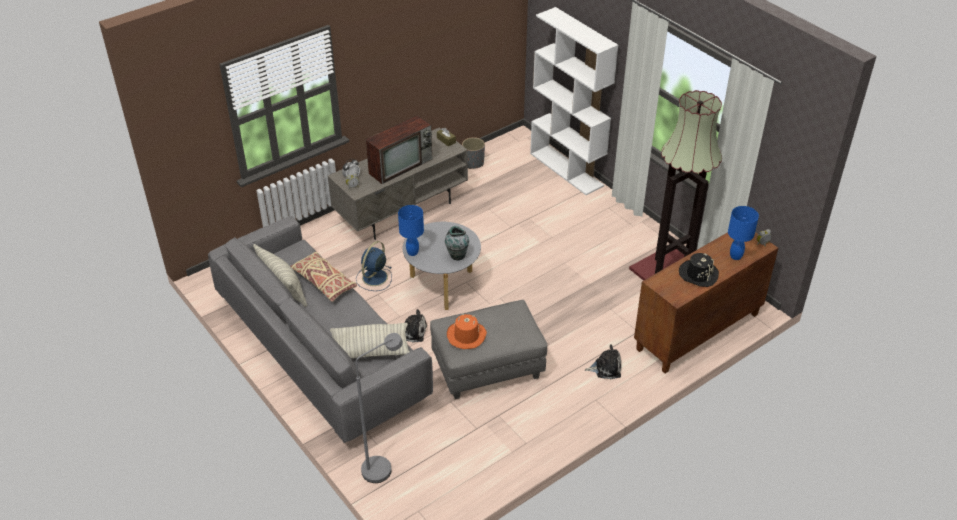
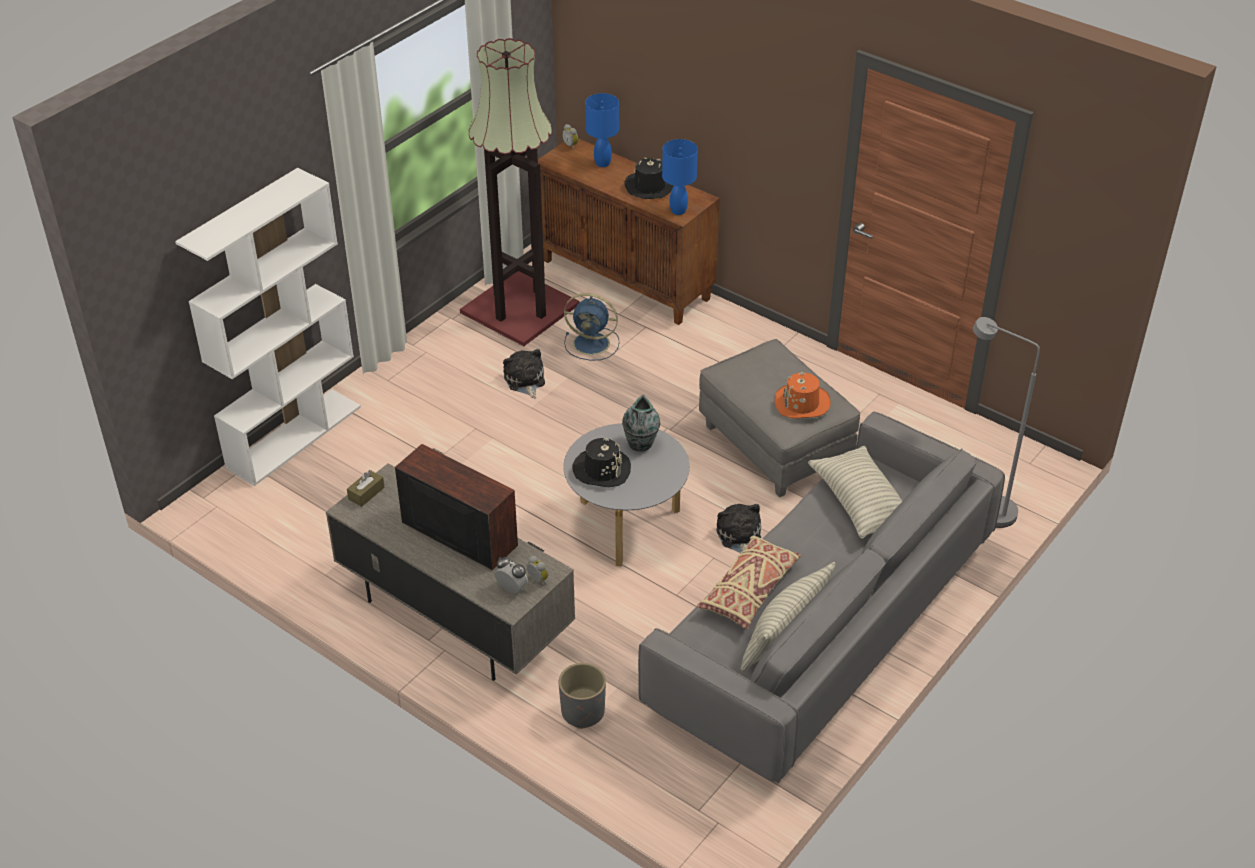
camera: 105 degrees left, 0 degrees up
blue fan [356,241,392,291] -> blue fan moved to [564,293,620,360]
blue table lamp [398,205,424,256] -> blue table lamp moved to [662,139,698,215]
grey planter [462,137,485,169] -> grey planter moved to [559,663,606,729]
plush toy [585,344,621,379] -> plush toy moved to [503,349,545,399]
none -> black hat [573,438,631,487]

